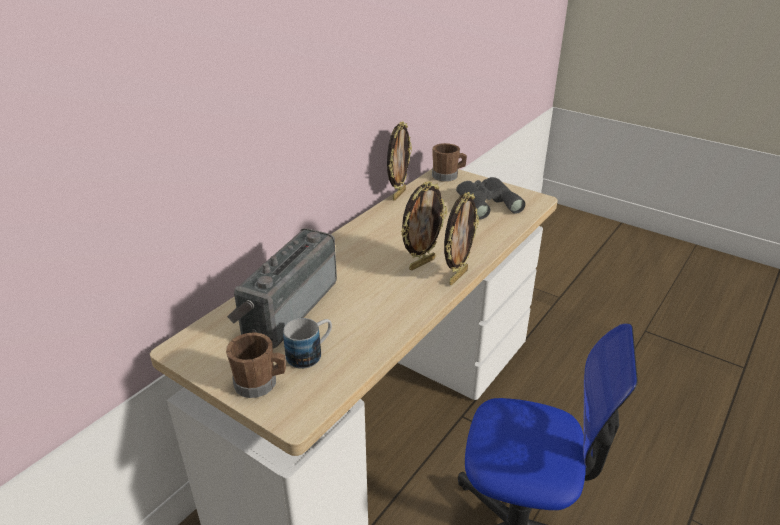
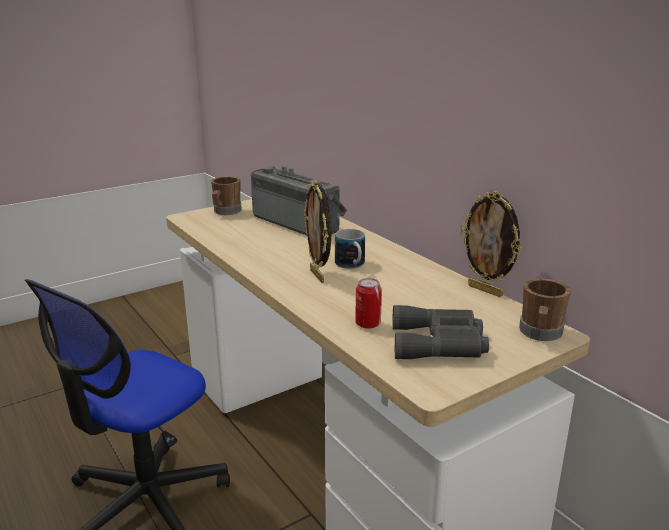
camera: 110 degrees right, 10 degrees down
mug [283,318,332,369] -> mug moved to [335,229,365,269]
picture frame [444,192,479,285] -> none
none -> can [355,278,382,329]

